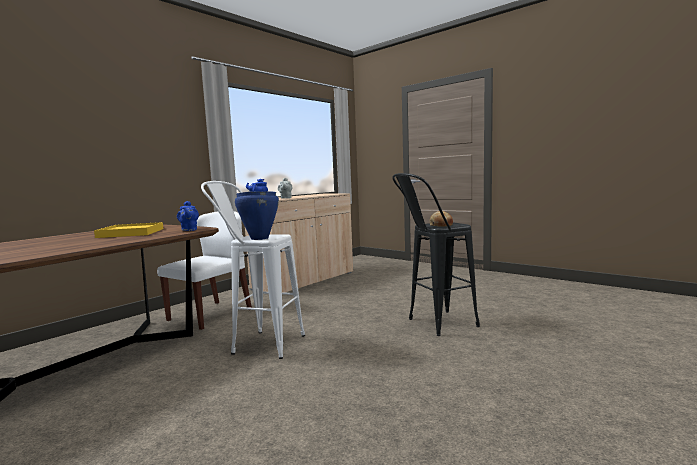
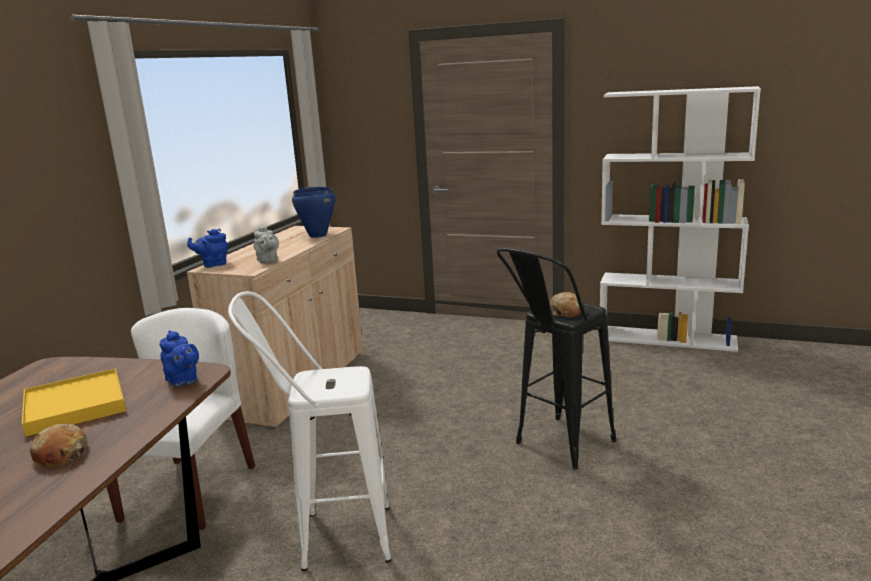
camera: 20 degrees left, 10 degrees up
blue cooking pot [235,191,279,240] -> blue cooking pot moved to [292,187,336,238]
none -> bread [30,424,88,467]
none -> white bookcase [600,86,761,352]

